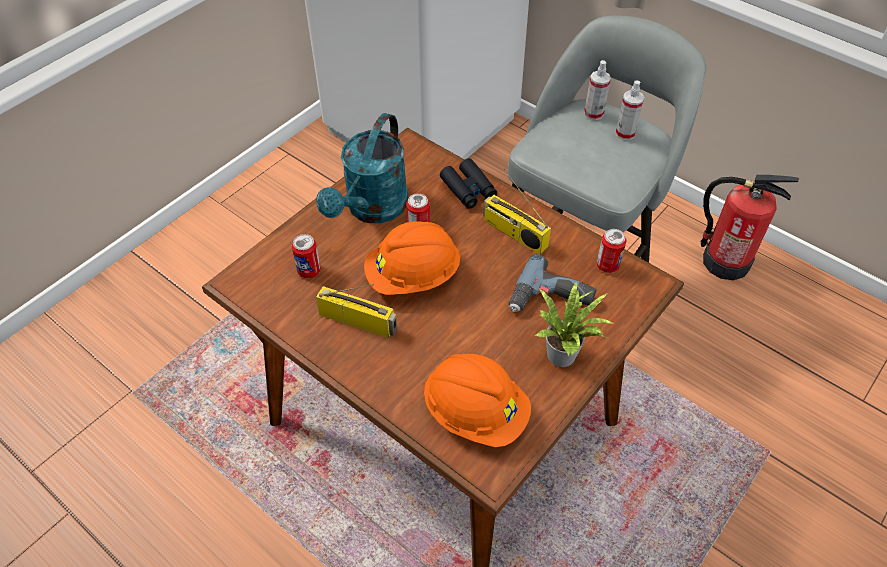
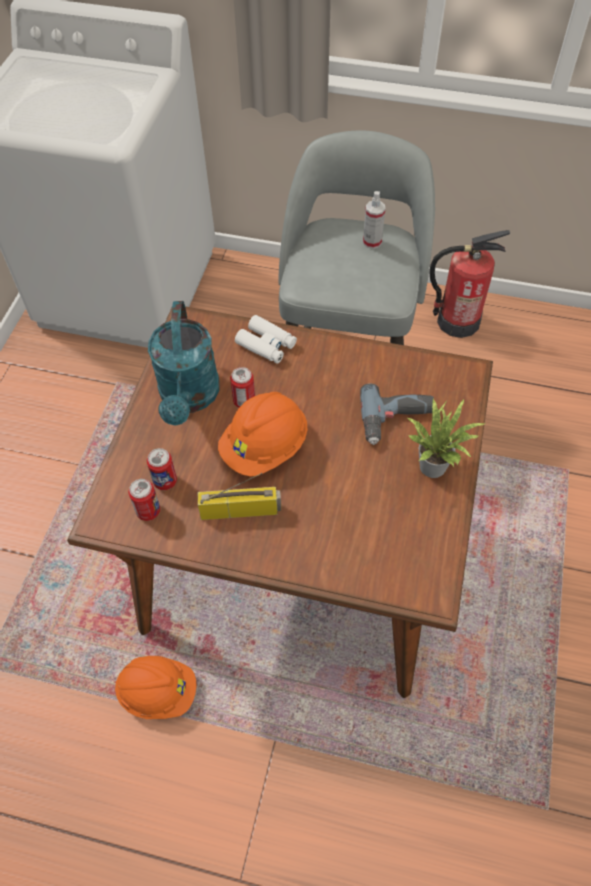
camera: 25 degrees left, 5 degrees up
orange hard hat [424,354,531,447] -> orange hard hat moved to [115,656,196,719]
black binoculars [440,158,497,209] -> white binoculars [235,315,297,363]
radio [483,169,551,255] -> none
spray bottle [584,60,611,120] -> none
can [596,229,626,273] -> can moved to [129,479,160,521]

